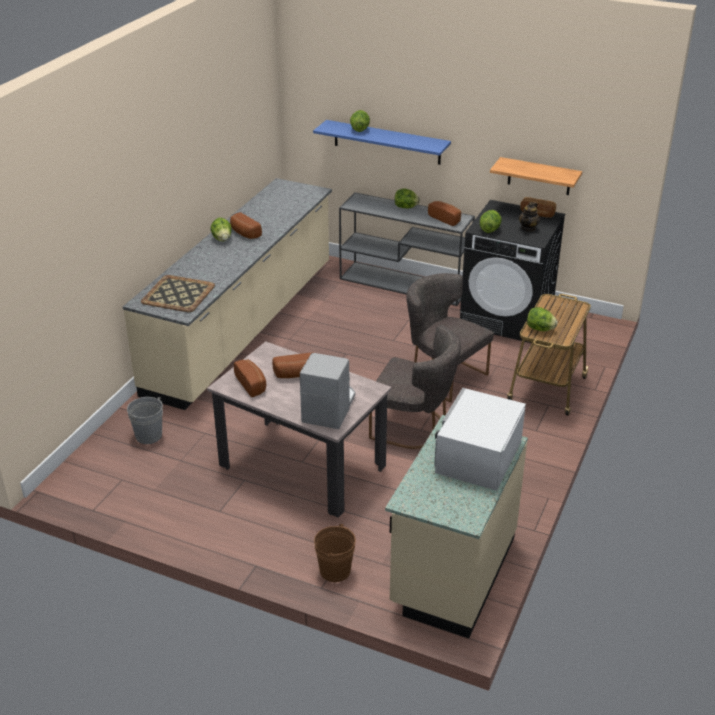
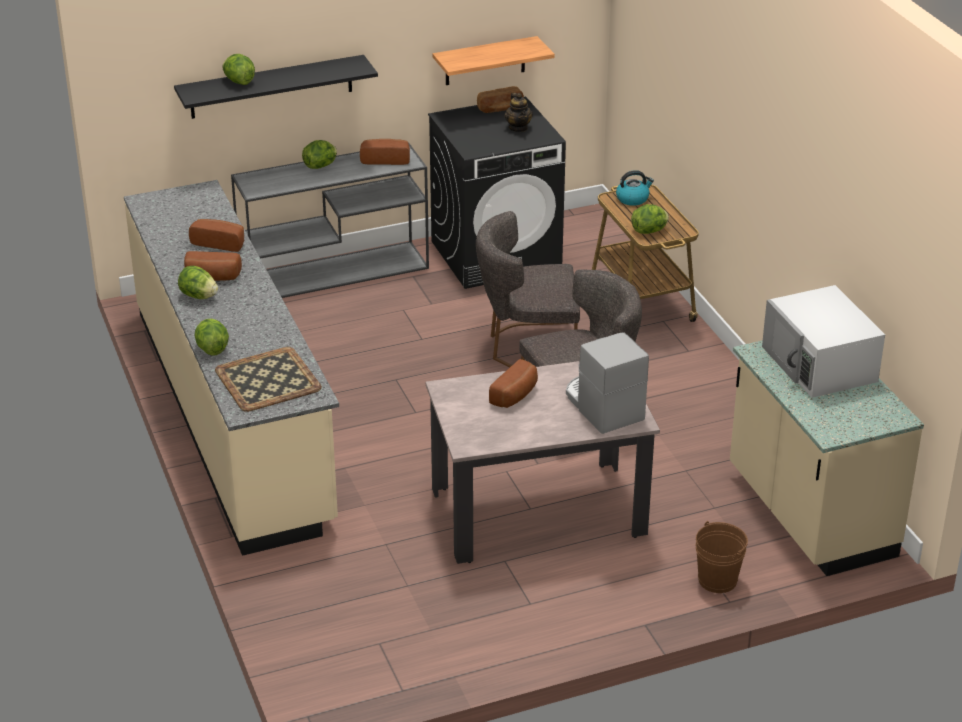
camera: 45 degrees left, 0 degrees up
grey bucket [127,397,163,444] -> none
bread [234,359,266,397] -> bread moved to [189,219,244,252]
blue shelf [313,120,451,165] -> black shelf [174,55,378,119]
lettuce [480,210,502,233] -> lettuce moved to [195,319,229,356]
none -> kettle [616,170,654,206]

